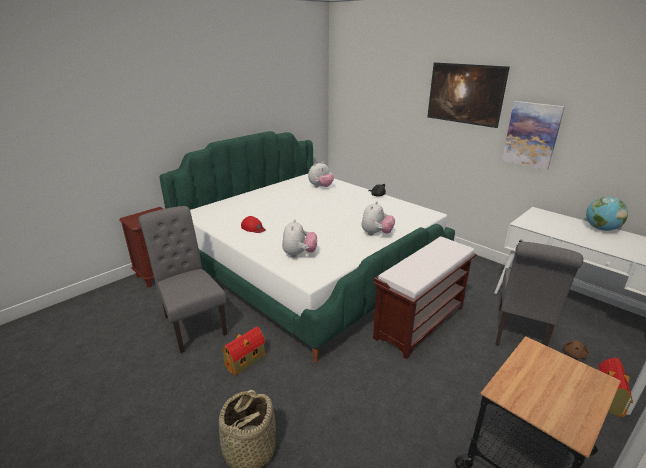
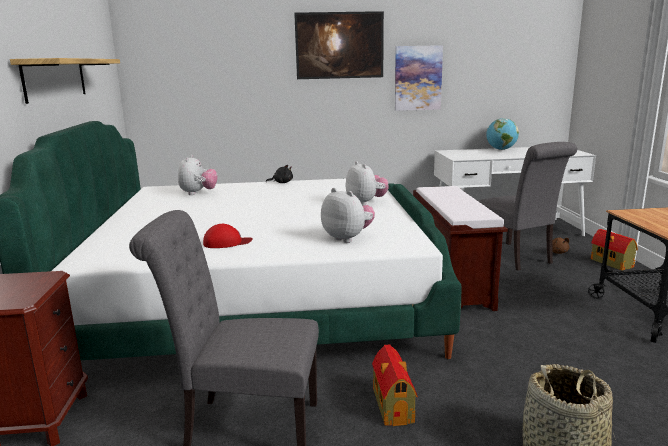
camera: 50 degrees left, 10 degrees down
none -> shelf [10,58,120,104]

